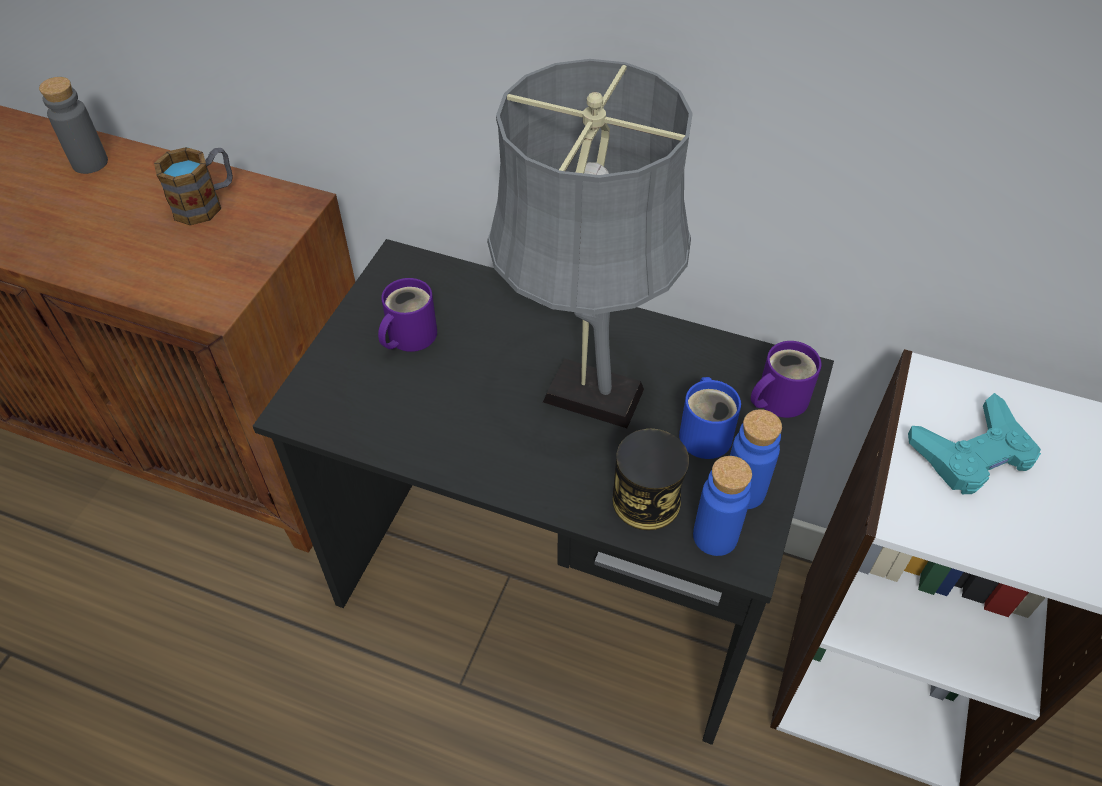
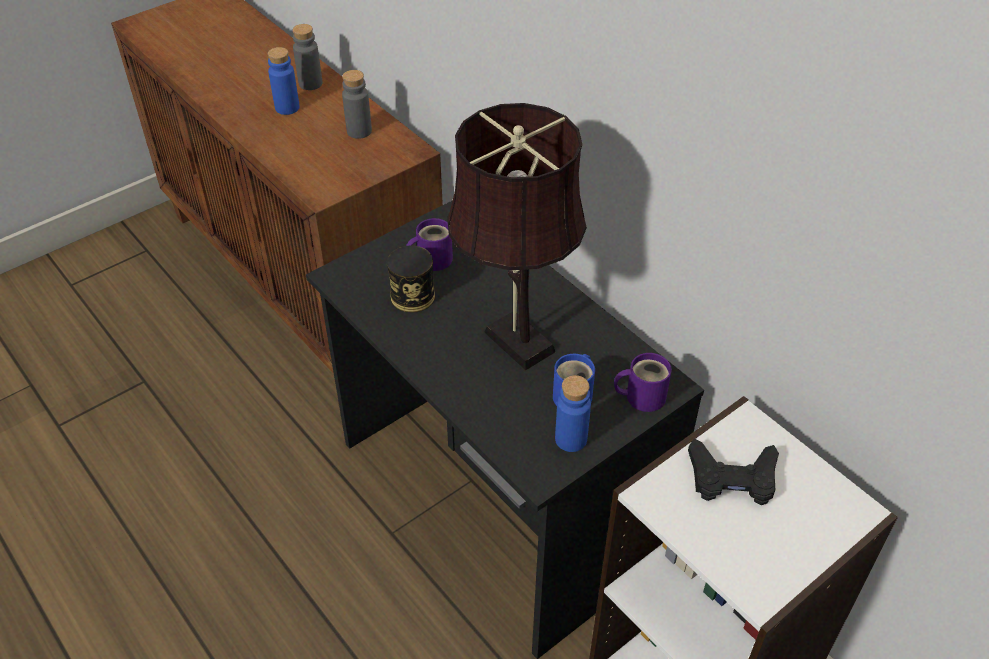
camera: 30 degrees right, 5 degrees down
mug [154,147,233,225] -> grey bottle [342,70,372,139]
grey table lamp [487,59,693,428] -> brown table lamp [447,103,587,370]
can [612,429,689,531] -> can moved to [387,246,435,313]
blue bottle [693,456,752,556] -> blue bottle moved to [268,47,300,115]
turquoise game controller [908,393,1041,494] -> black game controller [688,439,779,505]

